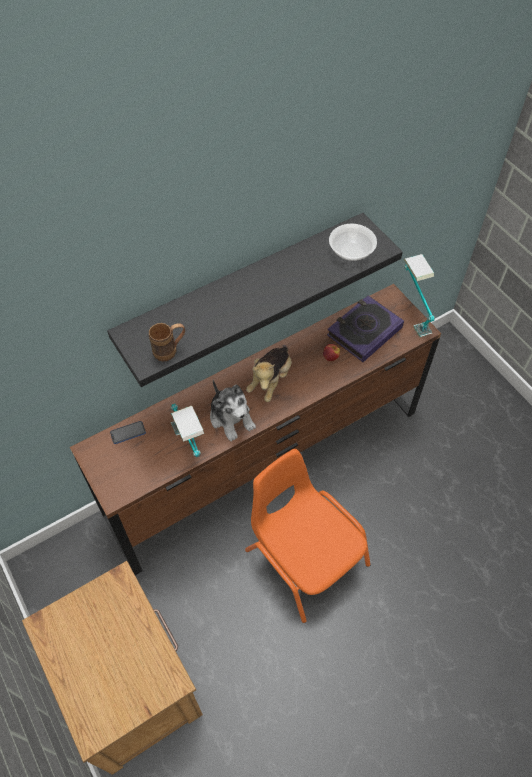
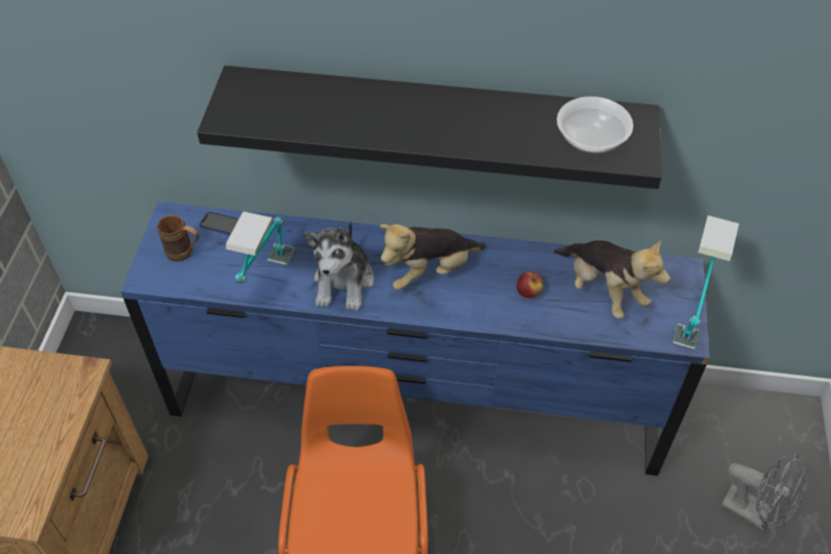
camera: 40 degrees right, 5 degrees down
brown dresser [70,284,441,575] -> blue dresser [120,202,710,476]
brown mug [149,323,185,361] -> brown mug moved to [157,215,199,262]
book [327,295,404,362] -> plush toy [554,240,670,319]
none -> grey fan [721,453,807,531]

